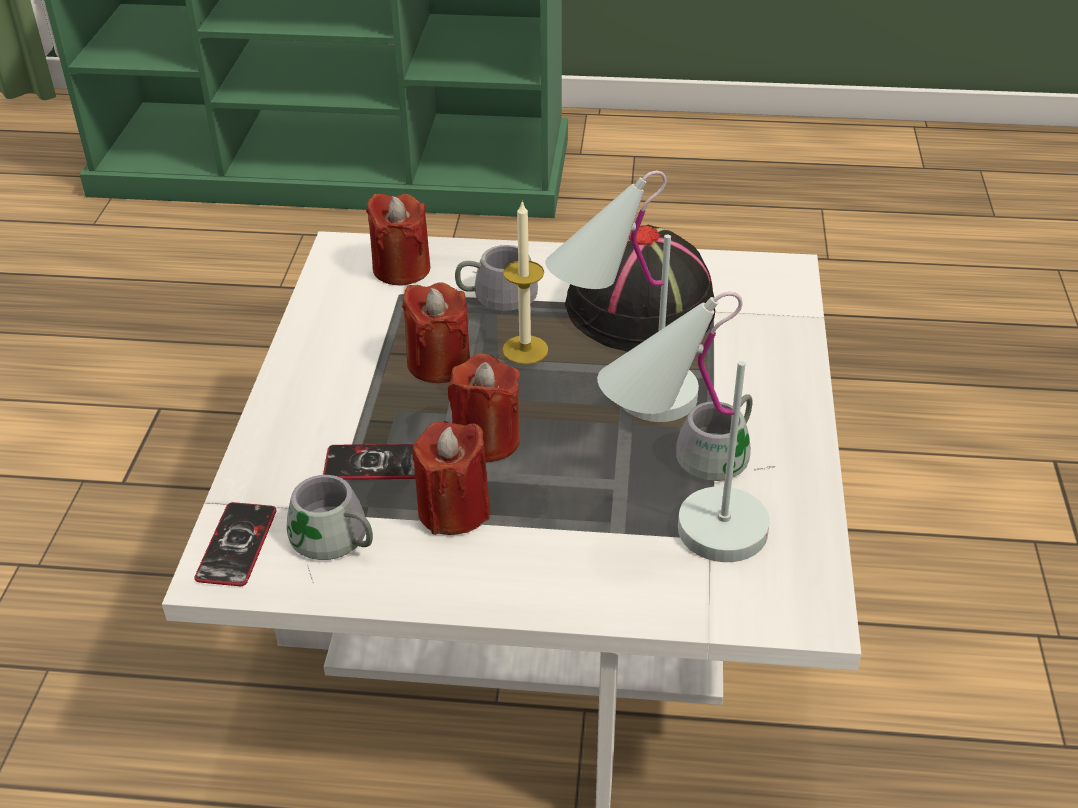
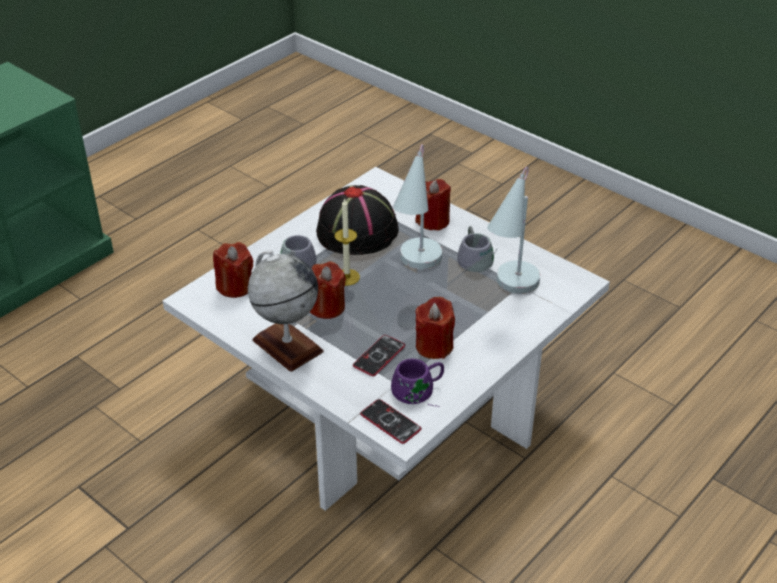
camera: 55 degrees left, 0 degrees up
grey mug [286,475,373,583] -> purple mug [391,359,444,407]
red candle [448,354,520,463] -> red candle moved to [416,179,451,231]
none -> globe [248,250,324,372]

